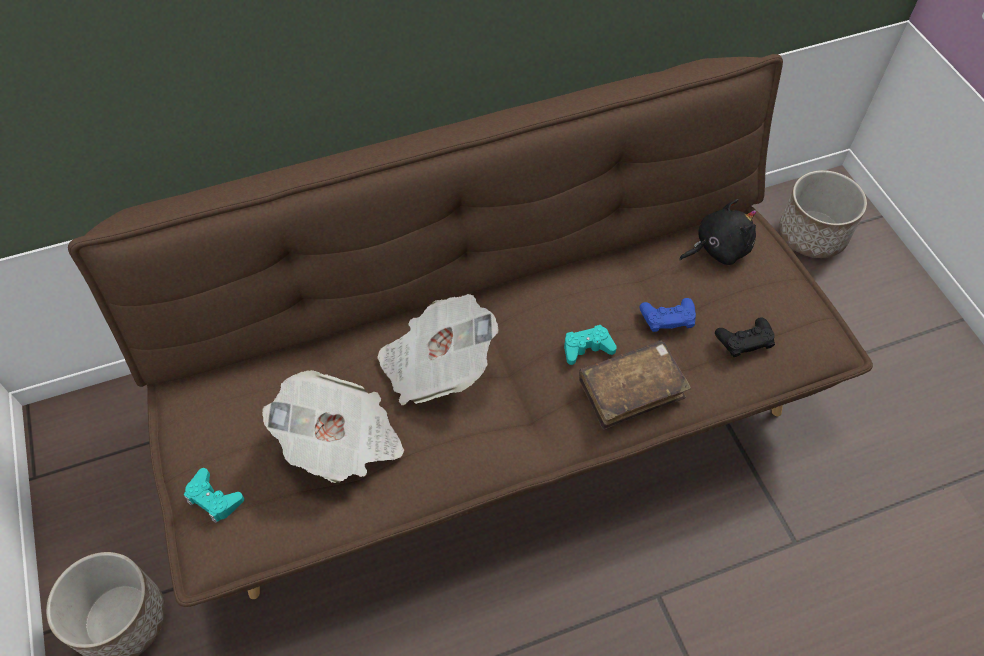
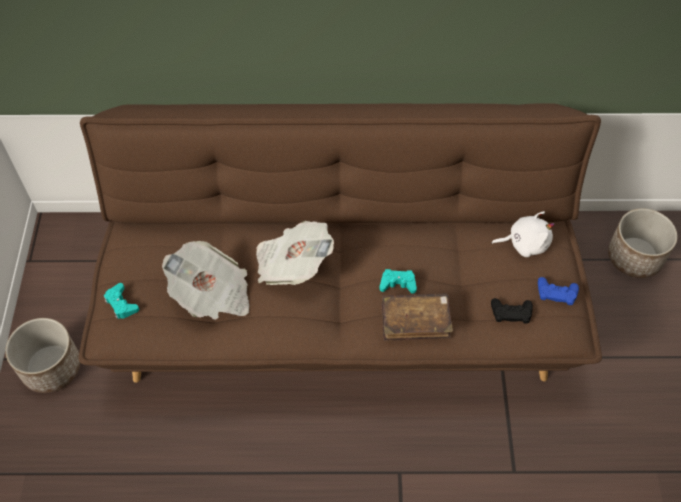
camera: 20 degrees right, 0 degrees up
blue game controller [639,298,696,332] -> blue game controller moved to [538,277,579,305]
black plush toy [679,199,756,265] -> white plush toy [491,211,555,257]

